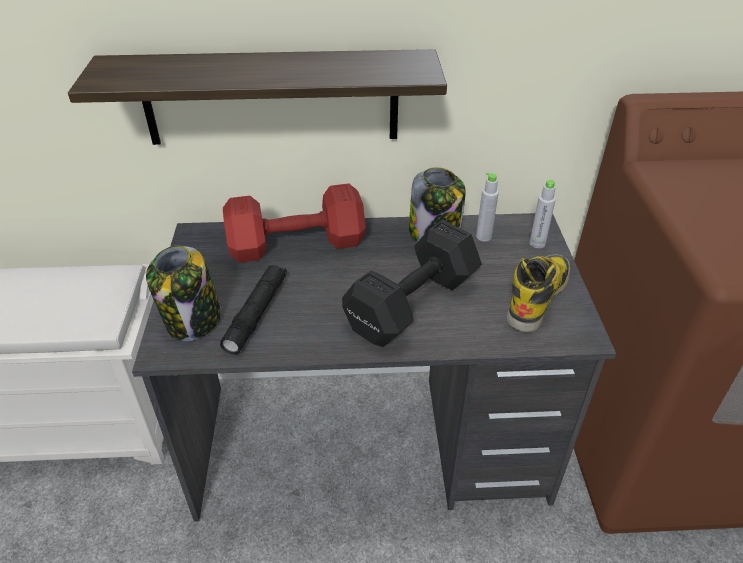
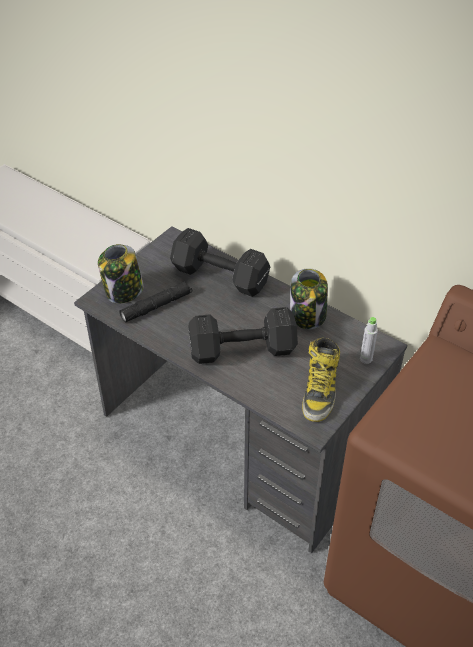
camera: 40 degrees right, 5 degrees up
shelf [68,49,447,145] -> none
red dumbbell [223,183,366,263] -> black dumbbell [170,228,270,297]
grey bottle [476,172,499,241] -> none
boot [506,254,570,332] -> boot turned 120 degrees clockwise [302,338,340,422]

